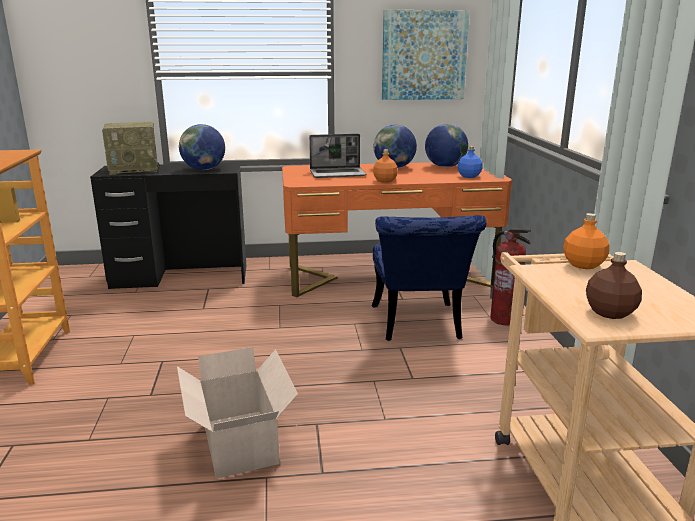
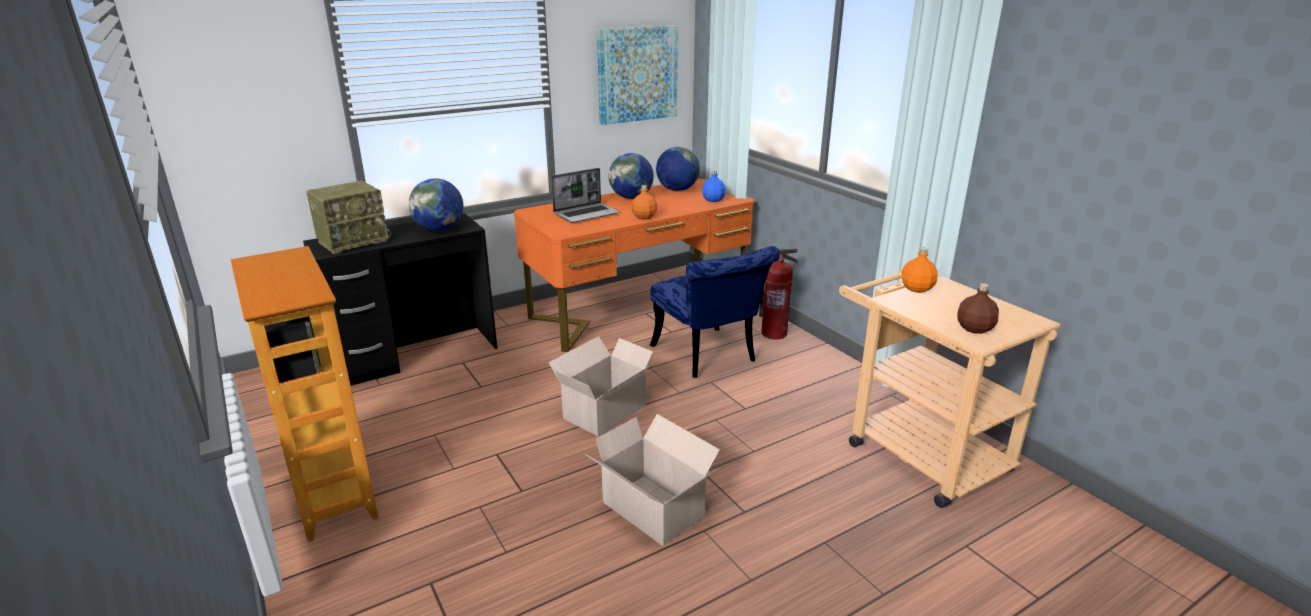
camera: 25 degrees left, 5 degrees up
none -> cardboard box [548,336,657,437]

